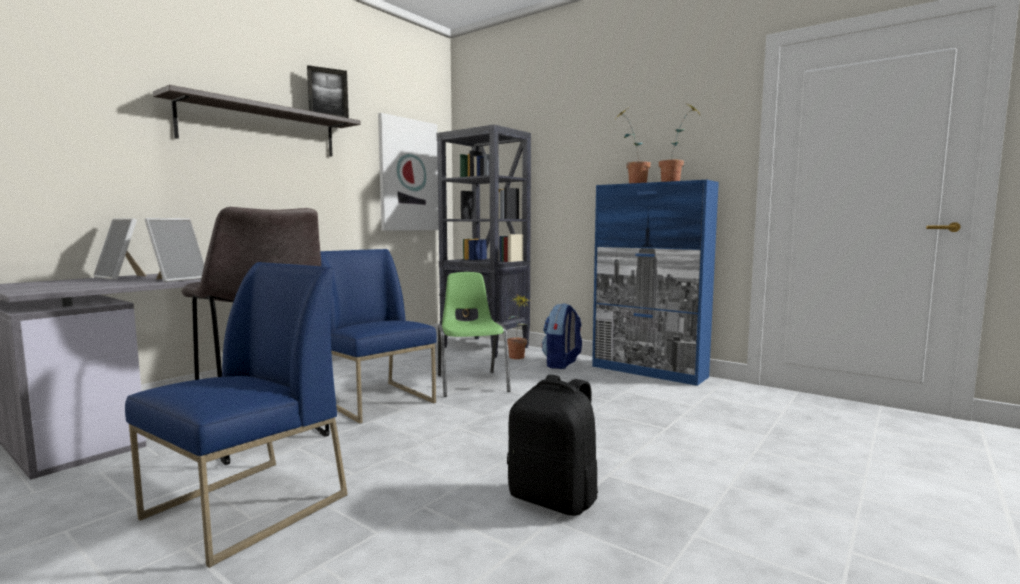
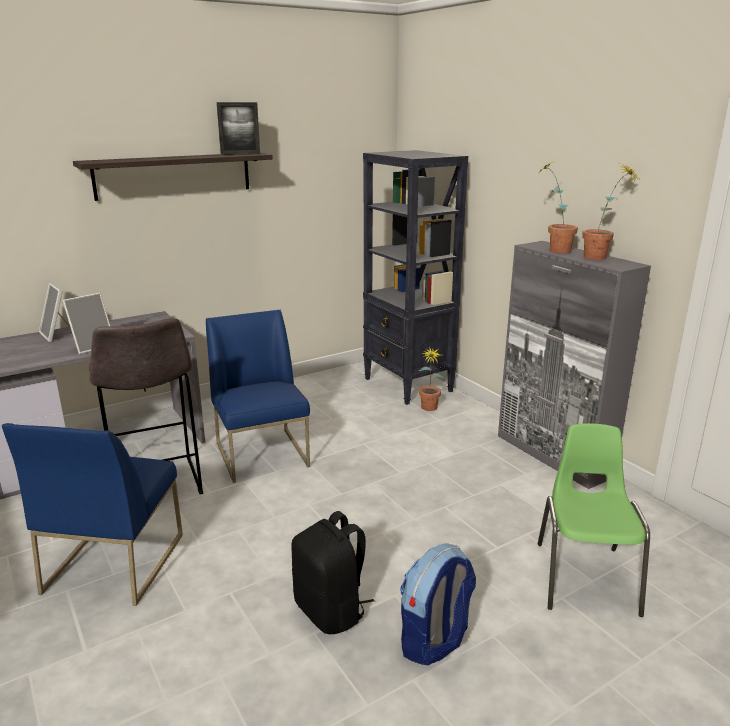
camera: 20 degrees right, 15 degrees up
blue chair [125,262,348,568] -> blue chair turned 135 degrees clockwise [2,423,183,606]
picture [378,113,439,231] -> none
green chair [438,272,511,397] -> green chair moved to [538,423,650,617]
backpack [542,303,582,369] -> backpack moved to [400,543,476,666]
blue cabinet [592,180,719,386] -> grey cabinet [498,241,651,489]

